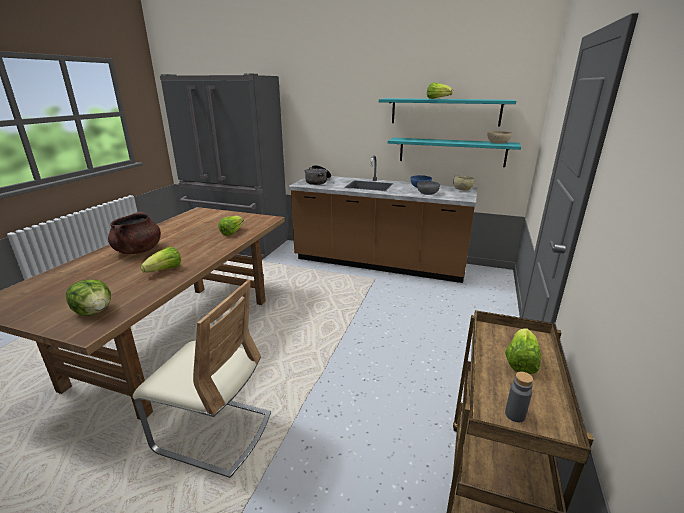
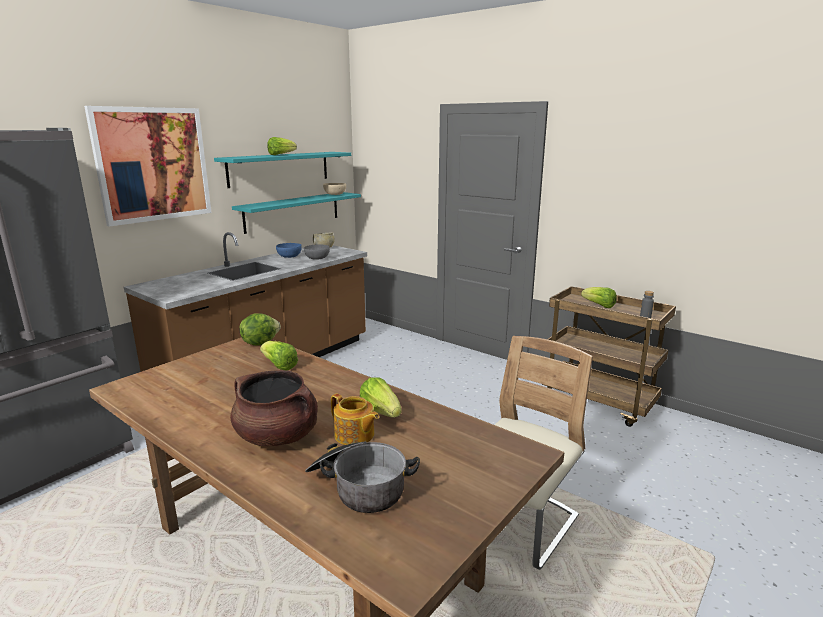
camera: 70 degrees left, 5 degrees down
lettuce [66,279,111,316] -> lettuce moved to [240,313,281,346]
cooking pot [305,165,331,185] -> cooking pot moved to [305,441,420,513]
none -> picture [84,106,212,227]
none -> teapot [331,394,379,445]

